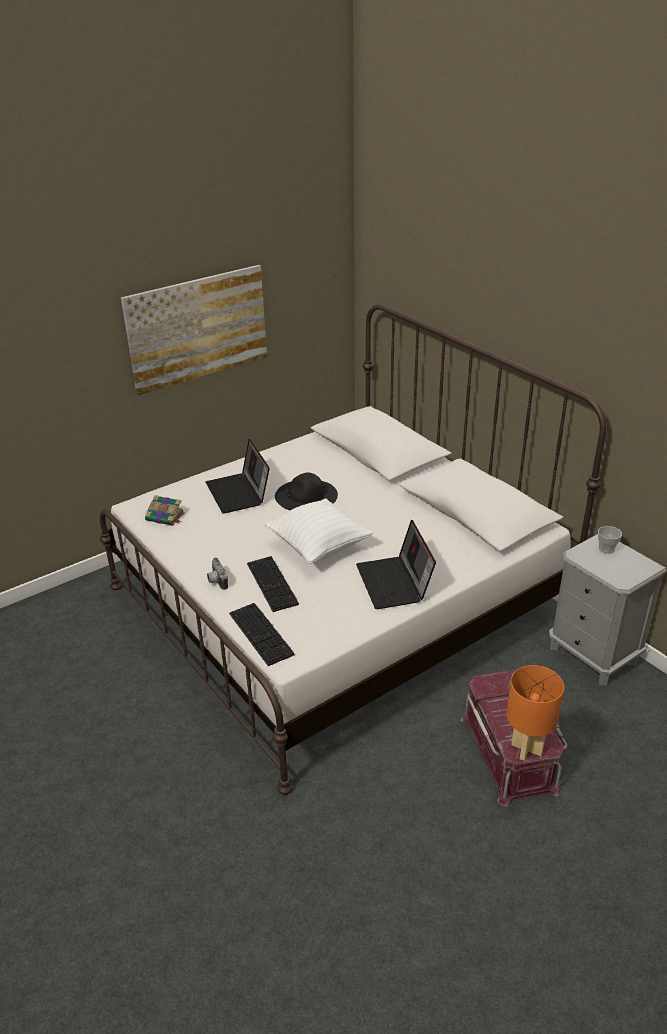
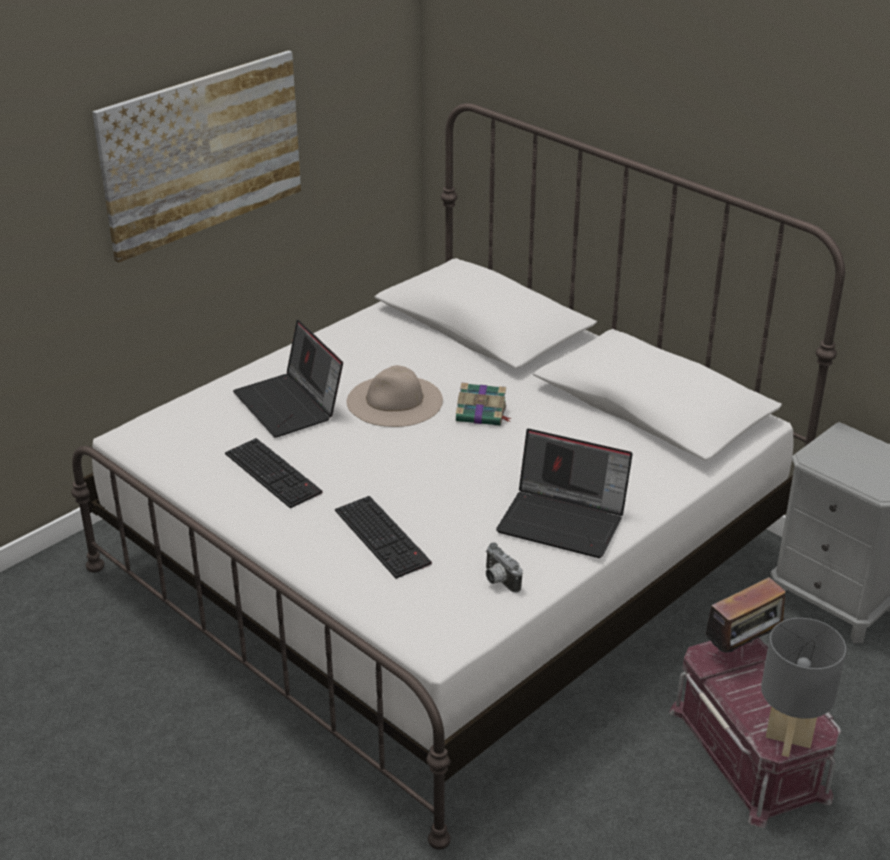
camera: 10 degrees left, 0 degrees up
book [145,495,185,526] -> book moved to [456,383,511,426]
camera [207,557,228,590] -> camera moved to [486,542,523,593]
keyboard [229,603,295,666] -> keyboard moved to [225,438,323,509]
white pillow [265,499,373,564] -> none
black hat [275,472,338,510] -> beige hat [347,365,443,427]
laptop [356,519,436,609] -> laptop turned 45 degrees counterclockwise [496,429,633,558]
orange table lamp [506,665,564,761] -> grey table lamp [761,618,846,757]
cup [598,526,622,554] -> none
none -> radio [705,577,786,657]

